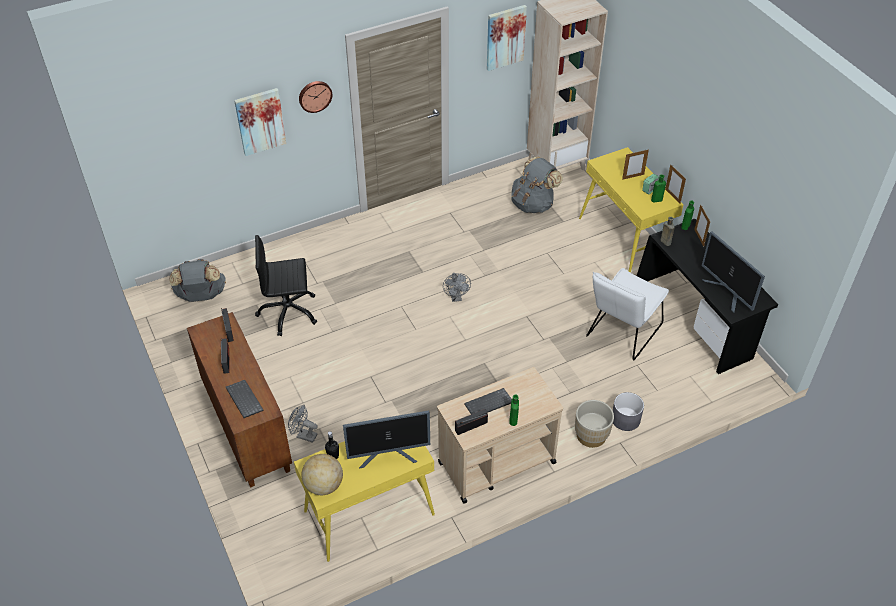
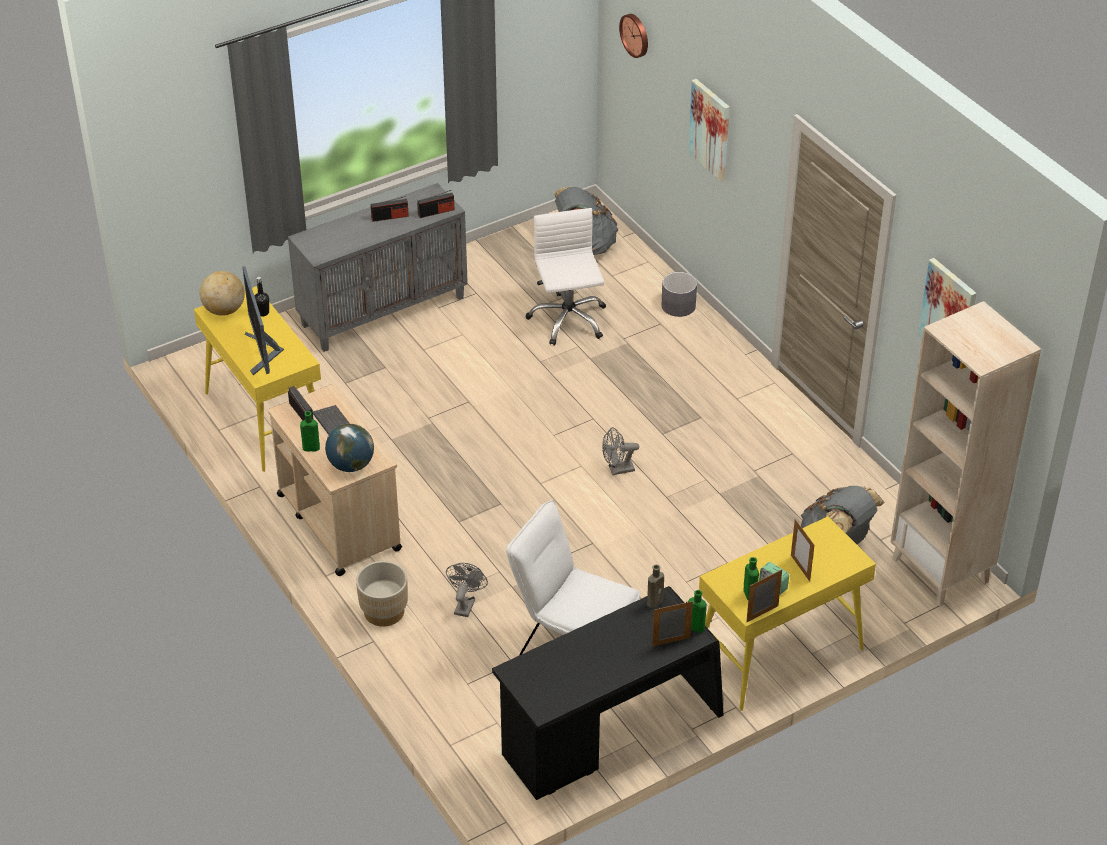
camera: 85 degrees right, 5 degrees down
brown cabinet [187,312,292,488] -> grey cabinet [288,183,468,352]
keyboard [226,380,264,418] -> none
black office chair [255,235,317,336] -> white office chair [526,208,606,346]
grey fan [288,405,318,443] -> grey fan moved to [446,563,488,617]
wall clock [299,81,332,113] -> wall clock moved to [619,14,648,58]
grey planter [613,392,644,431] -> grey planter moved to [661,272,697,317]
monitor [702,231,765,312] -> none
none -> globe [325,424,374,472]

